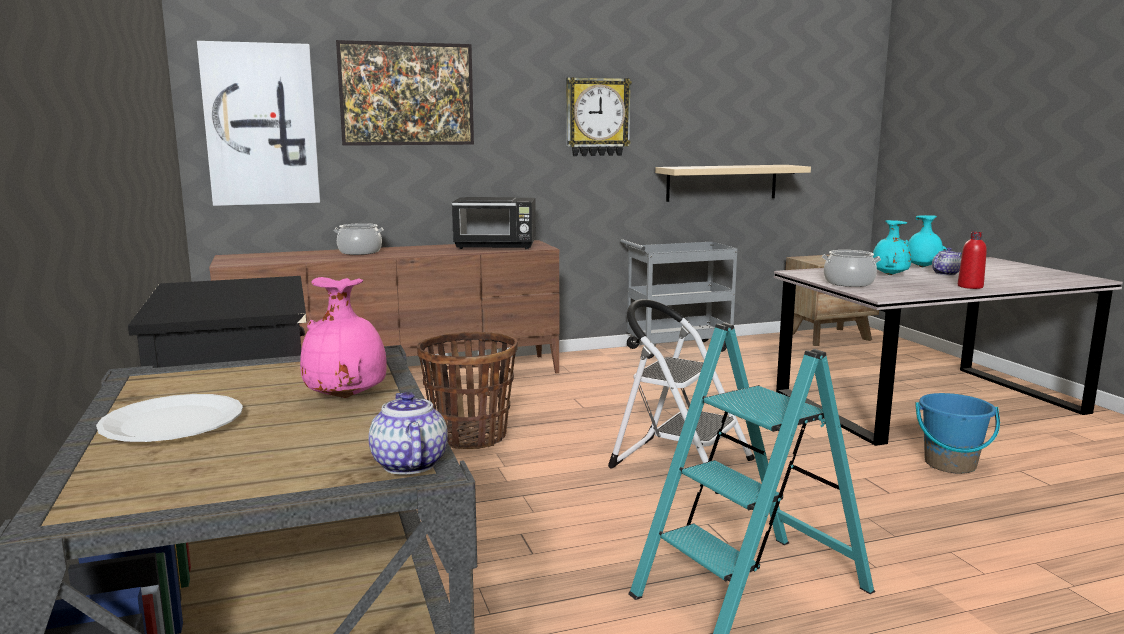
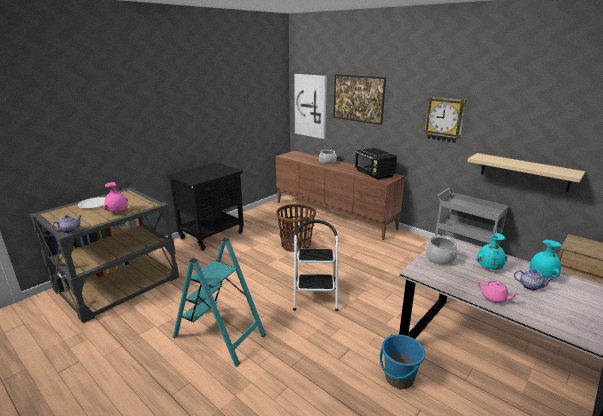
camera: 60 degrees right, 10 degrees up
red bottle [958,232,987,289] -> pink teapot [477,281,519,303]

